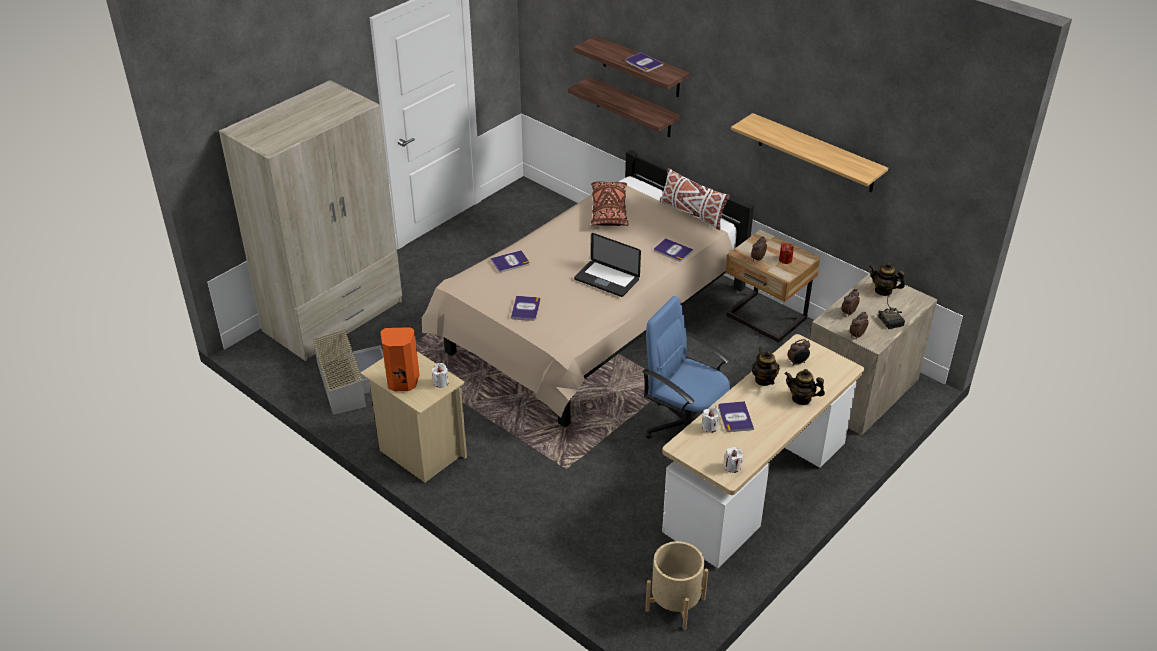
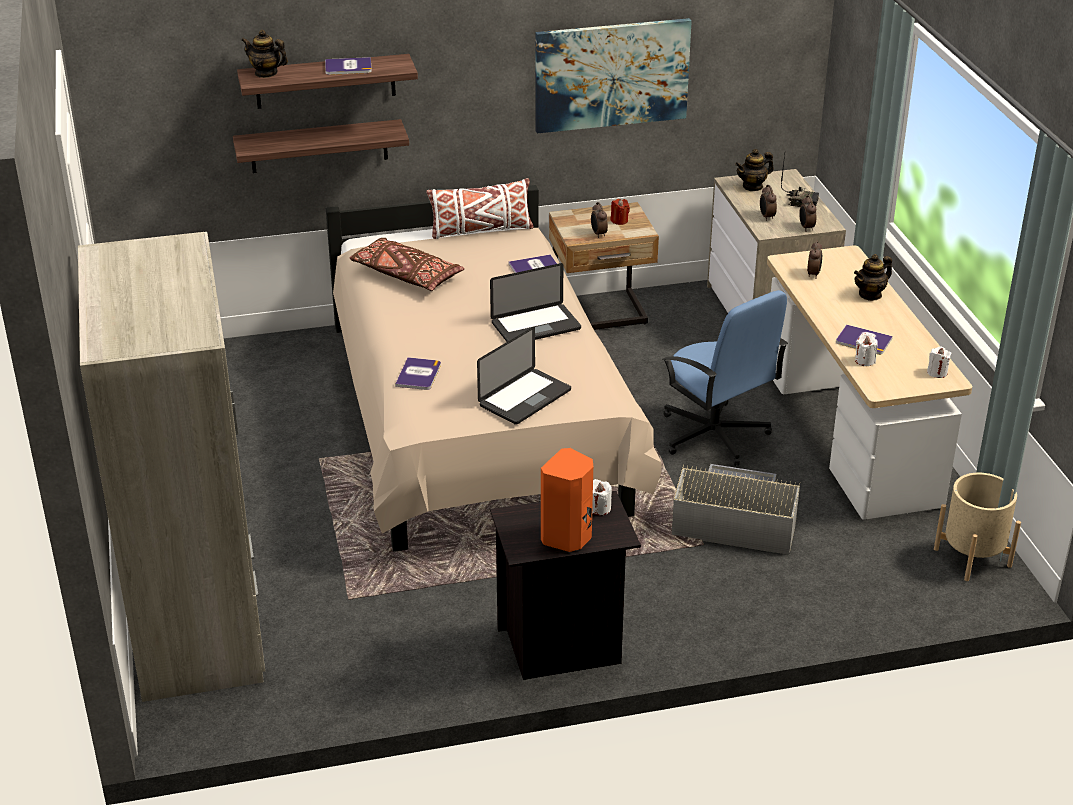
camera: 55 degrees left, 5 degrees down
grey storage box [313,329,384,415] -> grey storage box moved to [672,464,800,555]
beige nightstand [360,352,467,483] -> black nightstand [490,491,641,680]
book [511,296,540,321] -> laptop [477,327,571,425]
blue office chair [643,296,730,439] -> blue office chair turned 105 degrees counterclockwise [662,290,788,466]
shelf [731,113,888,192] -> picture [536,18,692,133]
teapot [752,347,780,386] -> teapot moved to [241,30,288,78]

